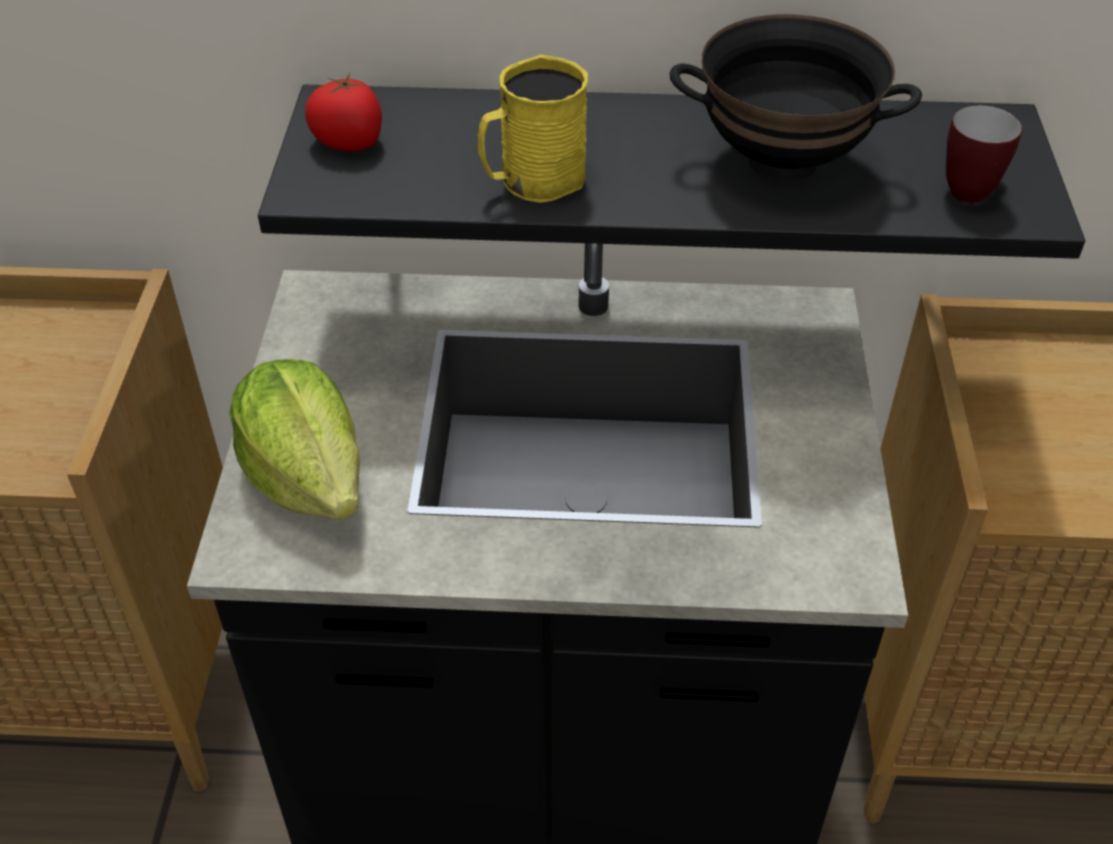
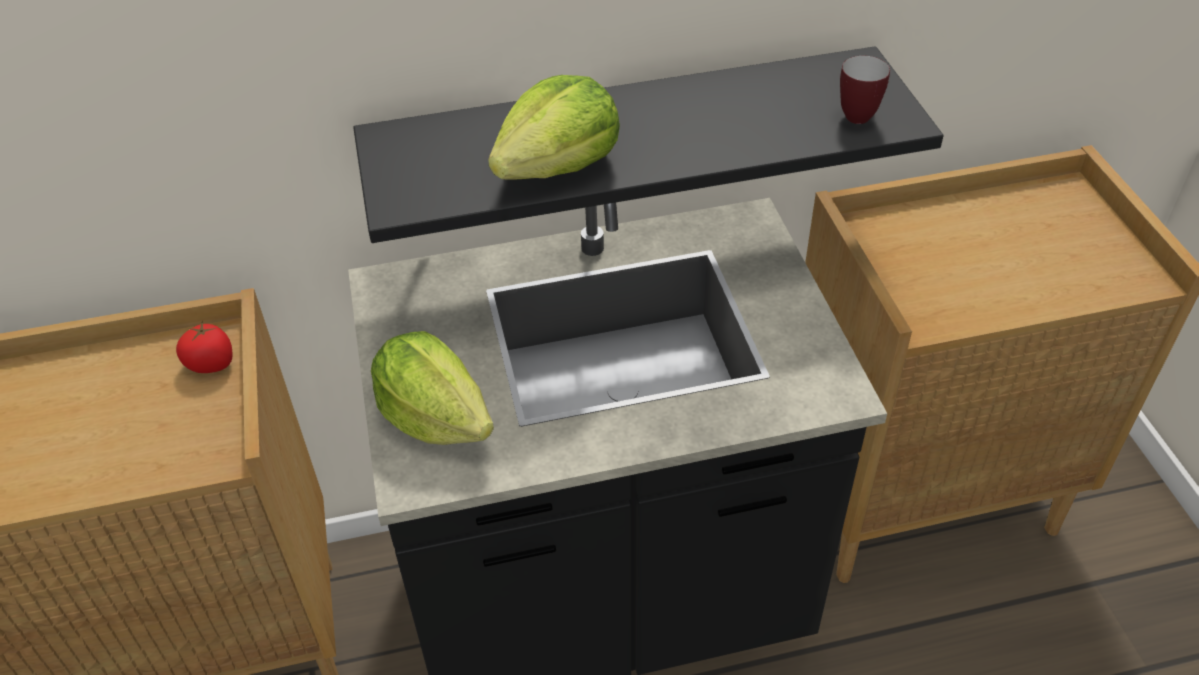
camera: 15 degrees left, 0 degrees up
tomato [305,73,382,151] -> tomato moved to [176,321,232,373]
yellow mug [478,55,588,203] -> lettuce [488,75,620,180]
black bowl [670,14,922,183] -> none

